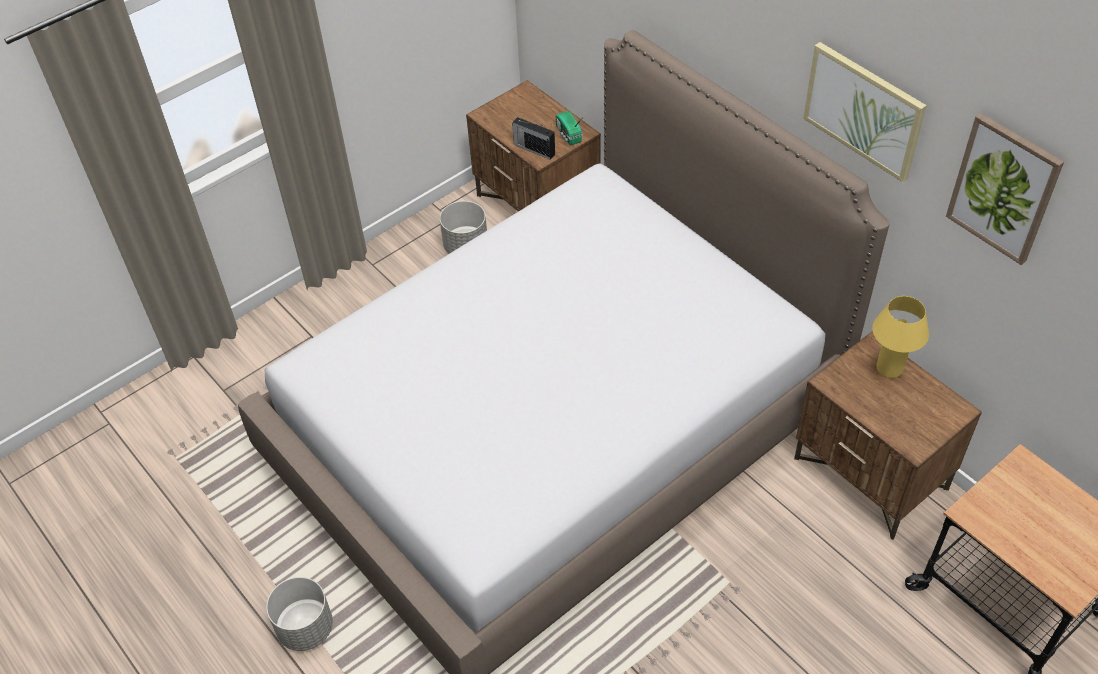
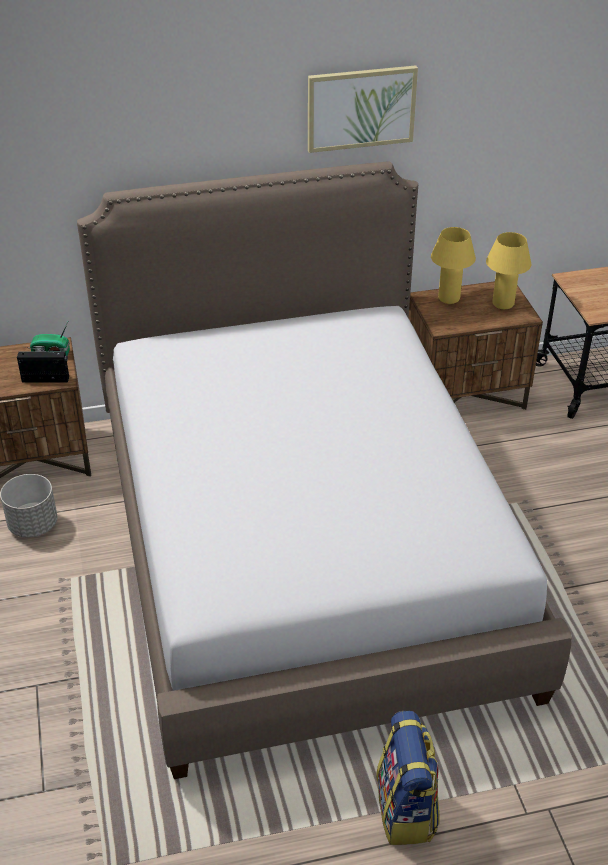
camera: 65 degrees left, 10 degrees down
grey planter [266,577,333,651] -> backpack [376,711,439,845]
radio [512,117,555,160] -> radio turned 150 degrees counterclockwise [17,347,69,382]
picture [946,113,1064,265] -> none
none -> yellow table lamp [486,232,531,309]

